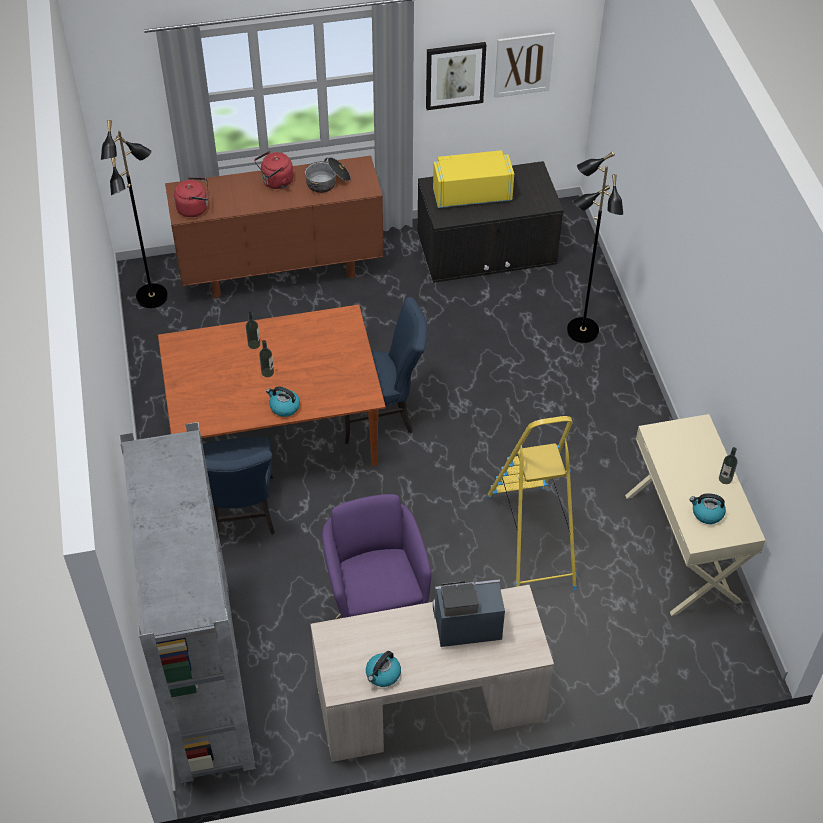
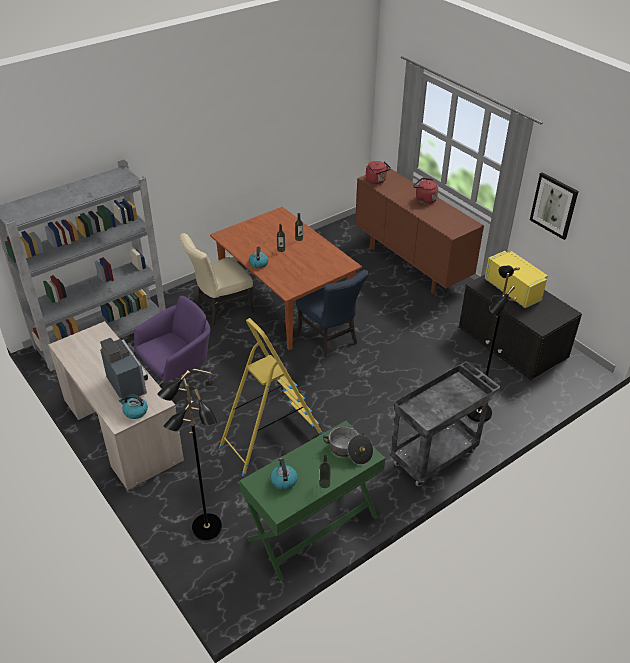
camera: 65 degrees right, 10 degrees down
black floor lamp [101,120,168,308] -> black floor lamp moved to [157,370,222,540]
blue chair [202,437,275,535] -> beige chair [180,233,254,326]
cooking pot [305,157,351,193] -> cooking pot moved to [323,426,373,465]
kettle [366,651,401,687] -> kettle moved to [119,394,148,419]
picture [494,32,555,98] -> none
beige console table [625,414,766,616] -> green console table [240,421,385,581]
none -> grey cart [391,361,500,486]

